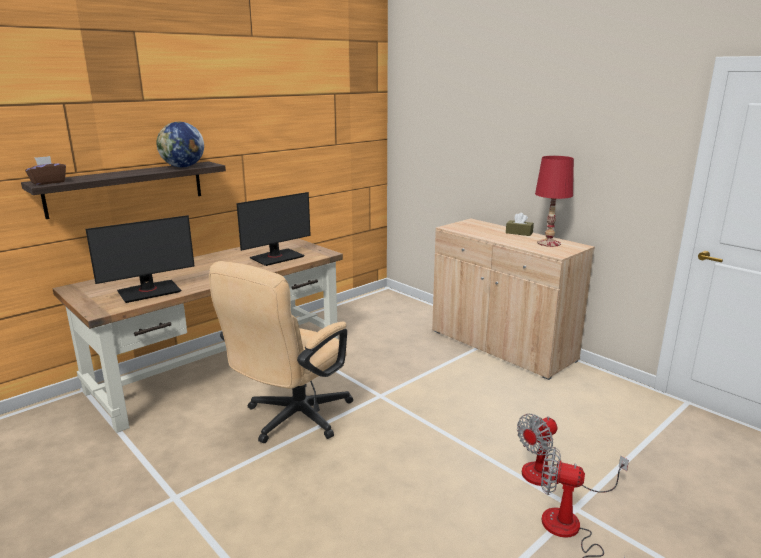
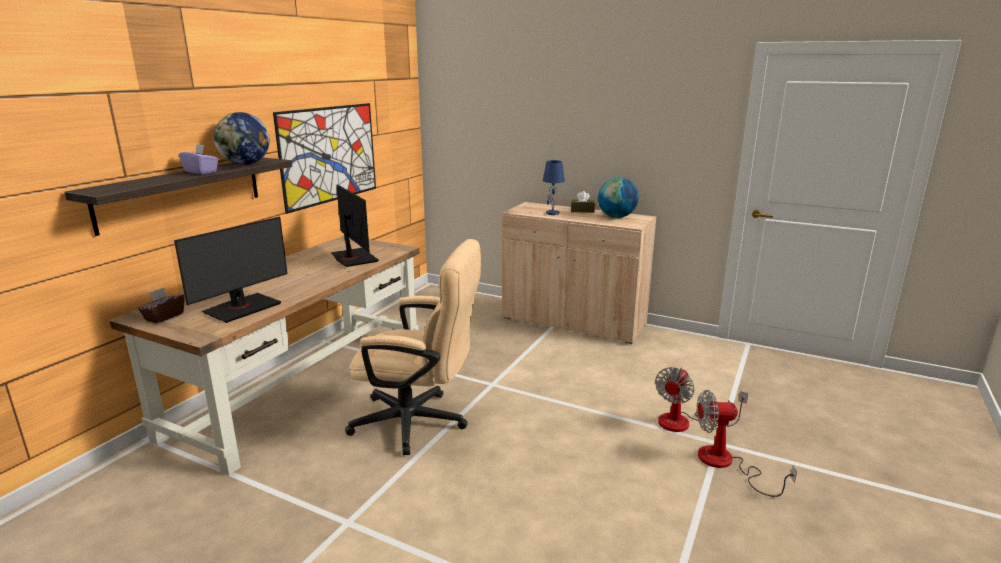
camera: 20 degrees left, 0 degrees up
brown tissue box [25,156,66,185] -> brown tissue box moved to [138,287,185,323]
beige office chair [209,261,353,443] -> beige office chair turned 90 degrees counterclockwise [345,239,481,455]
monitor [236,192,311,266] -> monitor turned 60 degrees counterclockwise [331,184,379,267]
red table lamp [535,156,574,247] -> globe [598,177,639,218]
none -> purple tissue box [179,144,219,174]
none -> picture [273,103,376,214]
none -> blue table lamp [543,160,565,215]

